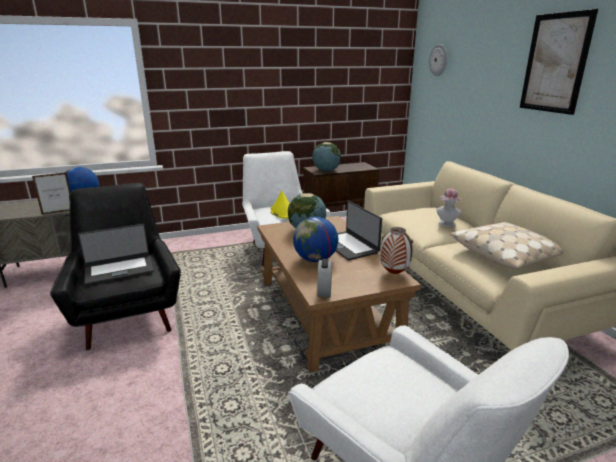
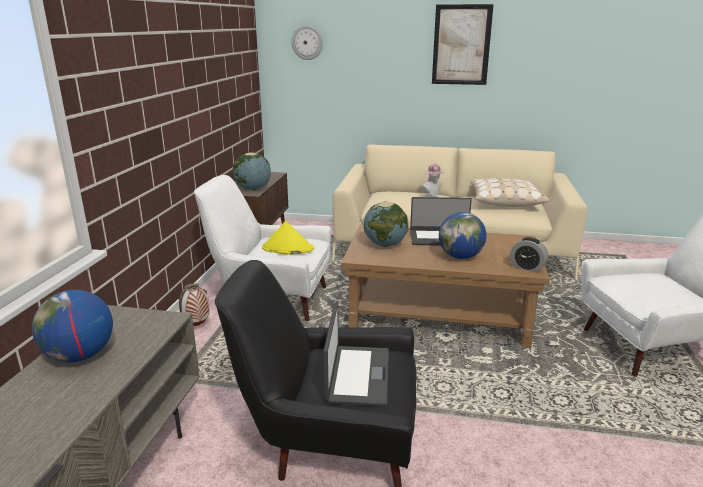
camera: 60 degrees left, 0 degrees up
picture frame [32,172,71,215] -> none
vase [380,227,413,274] -> vase moved to [179,283,210,326]

